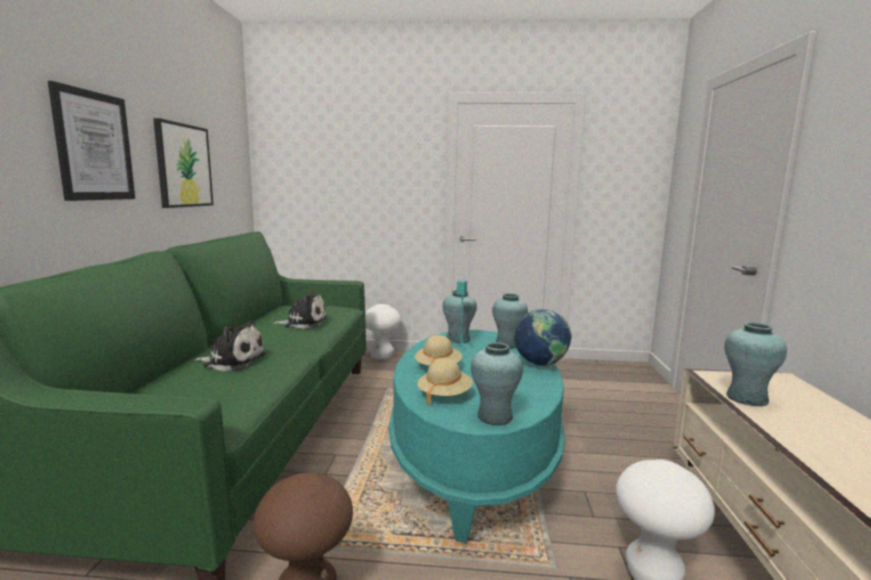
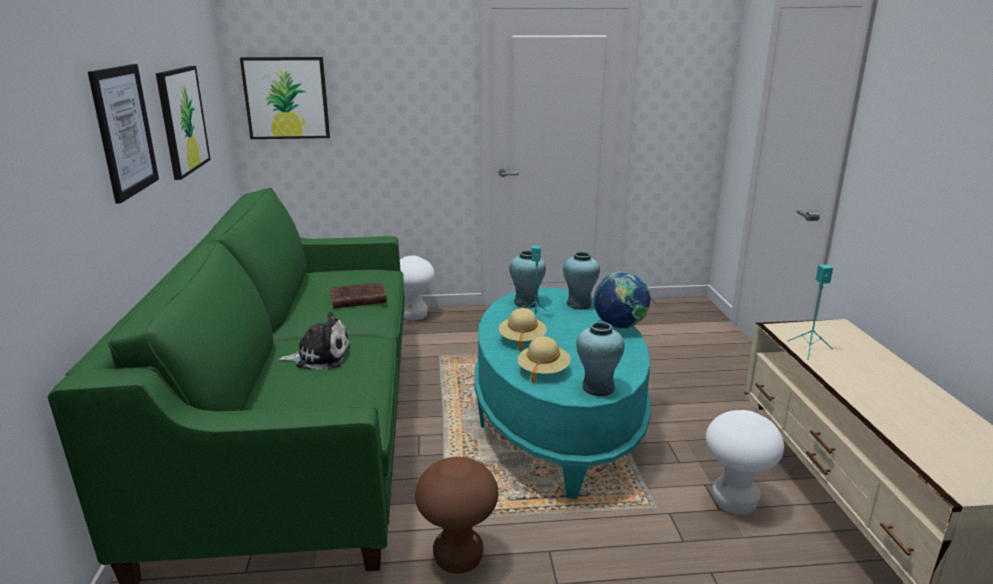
camera: 10 degrees left, 10 degrees up
plush toy [272,292,327,329] -> brown book [330,283,387,309]
turquoise vase [724,322,787,407] -> turquoise speaker [788,265,833,360]
none -> picture [240,57,330,139]

